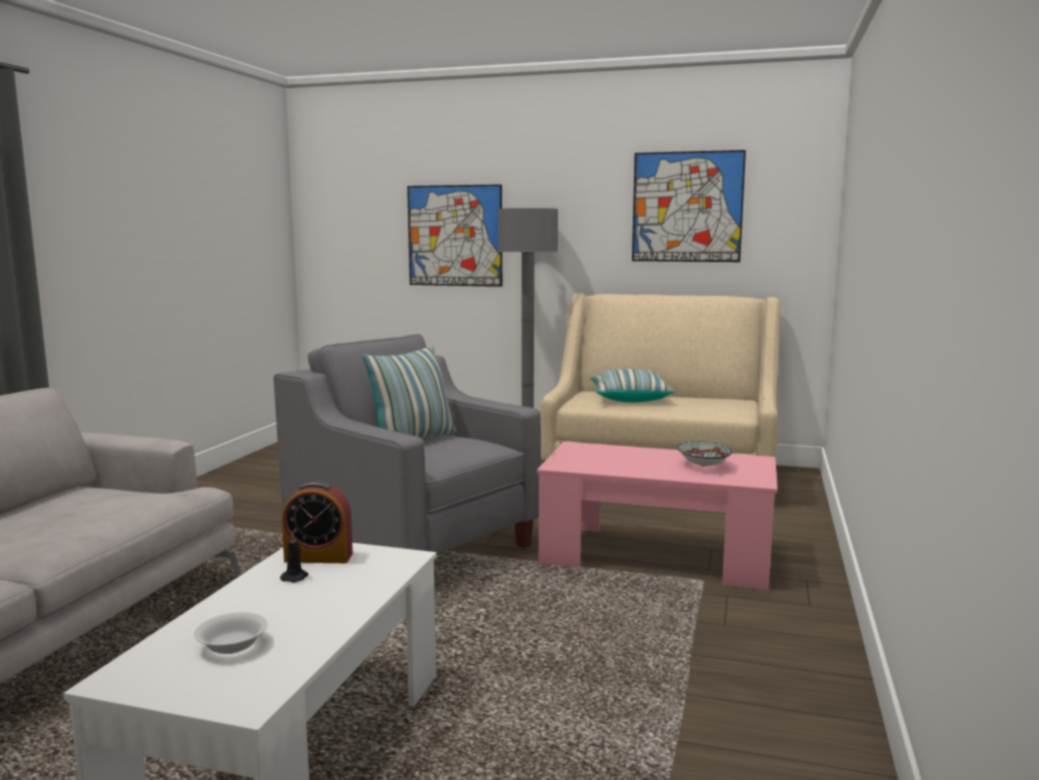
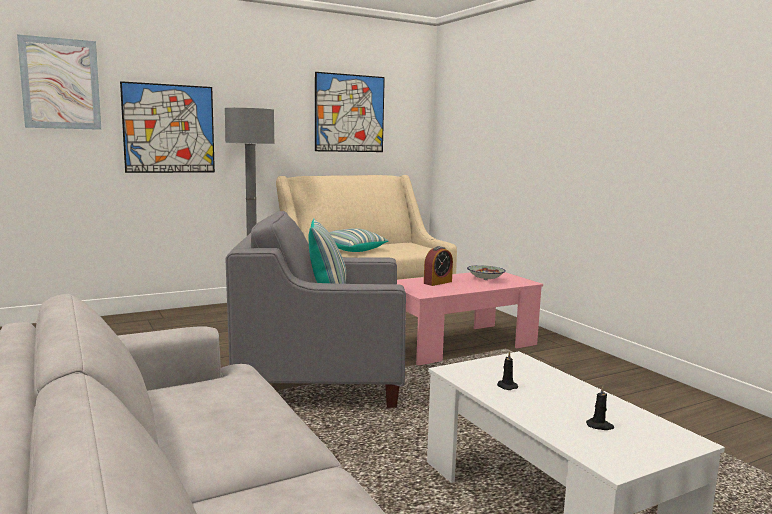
camera: 45 degrees left, 0 degrees up
white bowl [194,612,268,654] -> black candle [586,386,614,430]
alarm clock [282,480,353,563] -> alarm clock moved to [424,246,453,286]
none -> picture [17,34,101,130]

